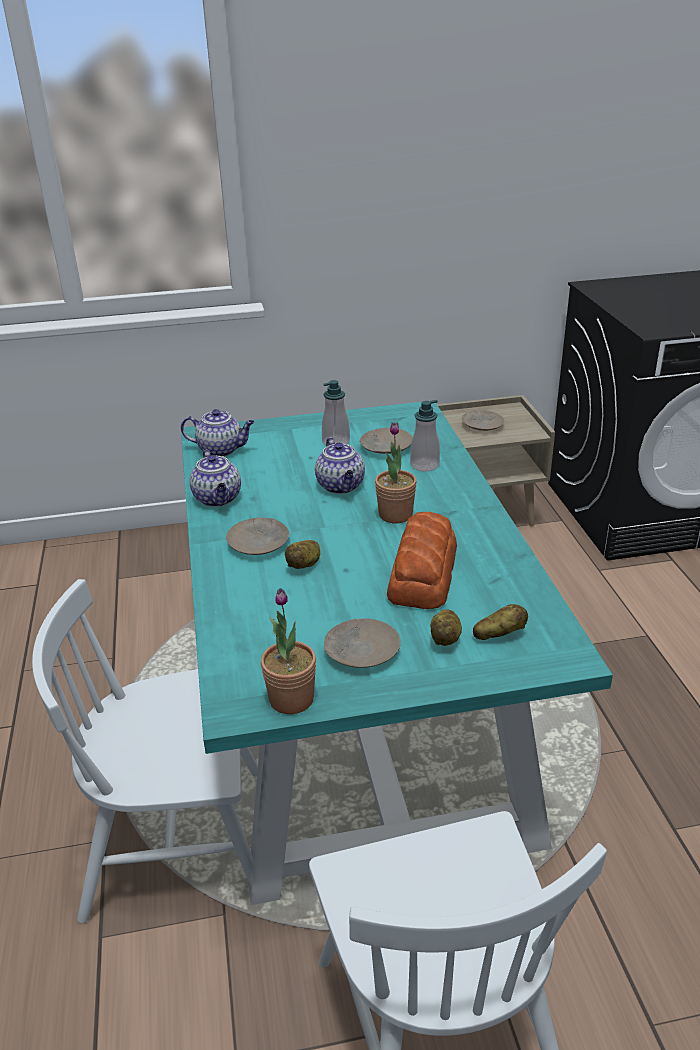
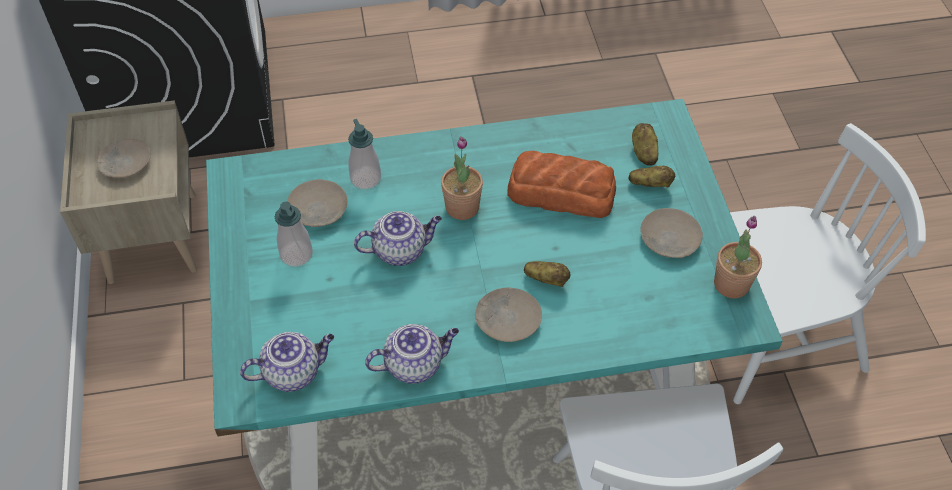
camera: 90 degrees left, 20 degrees up
teapot [181,409,254,457] -> teapot turned 60 degrees clockwise [240,332,334,392]

